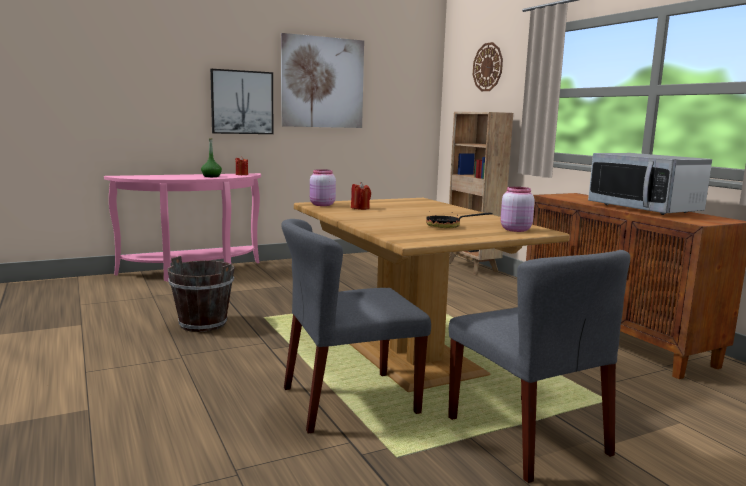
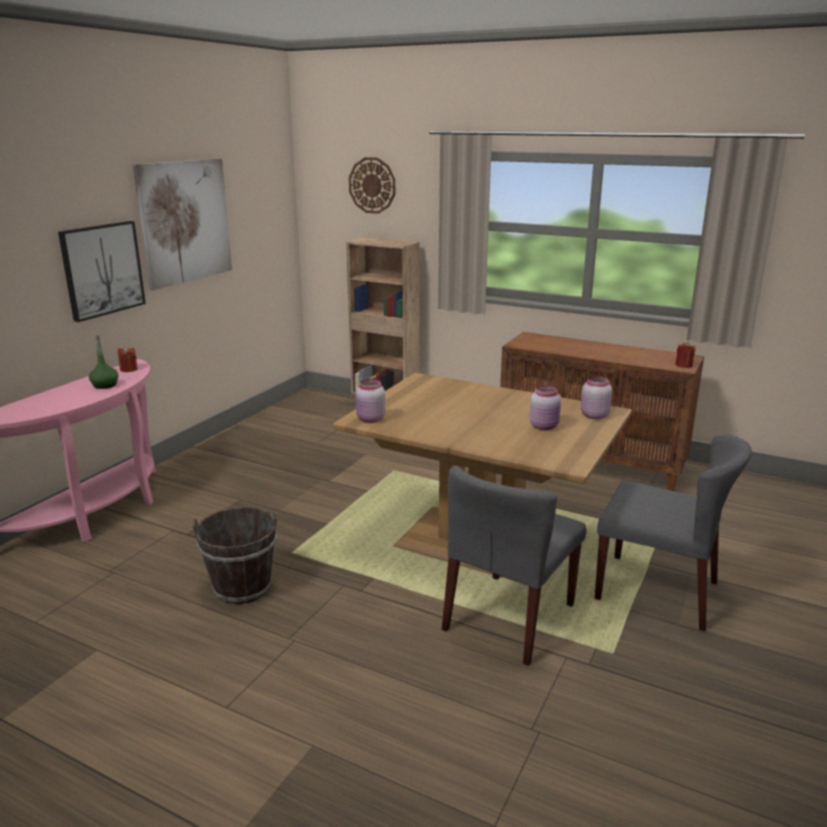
camera: 35 degrees left, 10 degrees up
red candle [351,182,371,210] -> red candle moved to [675,342,696,368]
frying pan [426,213,493,228] -> pink jar [529,386,561,430]
microwave [588,153,712,215] -> none

